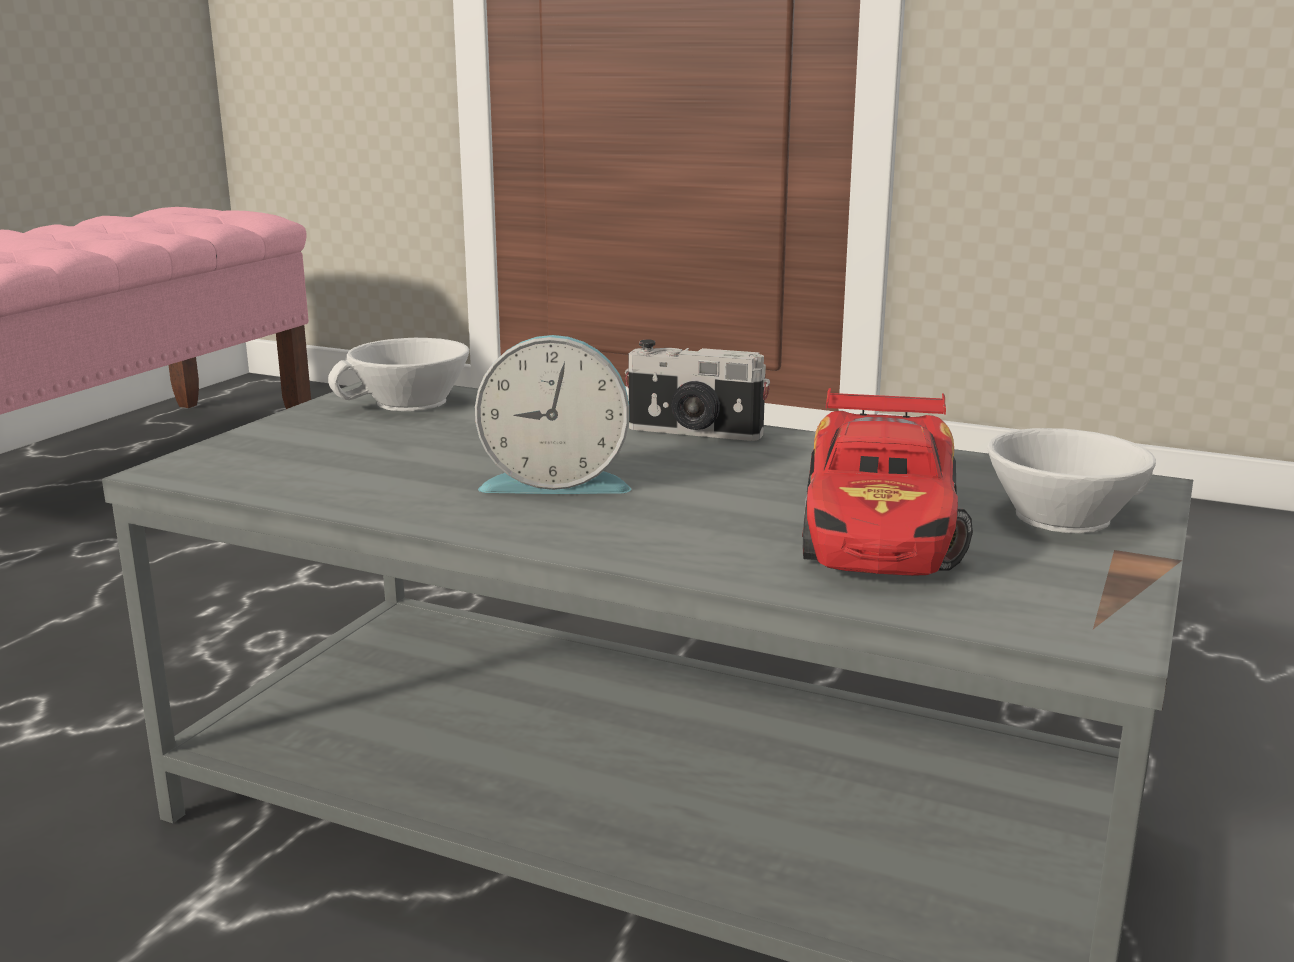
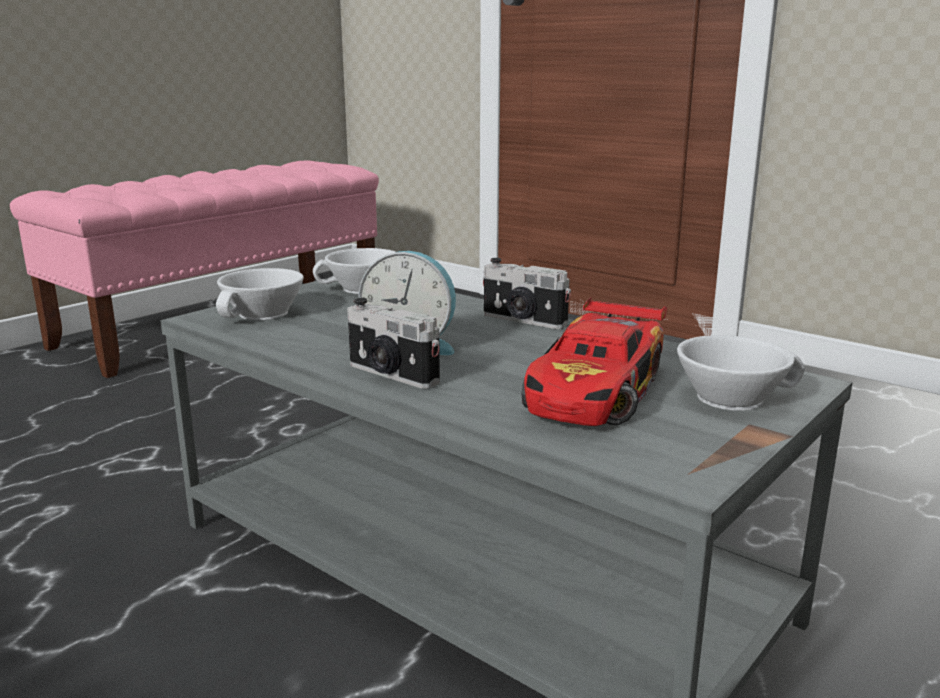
camera: 15 degrees right, 0 degrees up
none -> white cup [216,268,304,320]
none -> camera [347,298,440,389]

